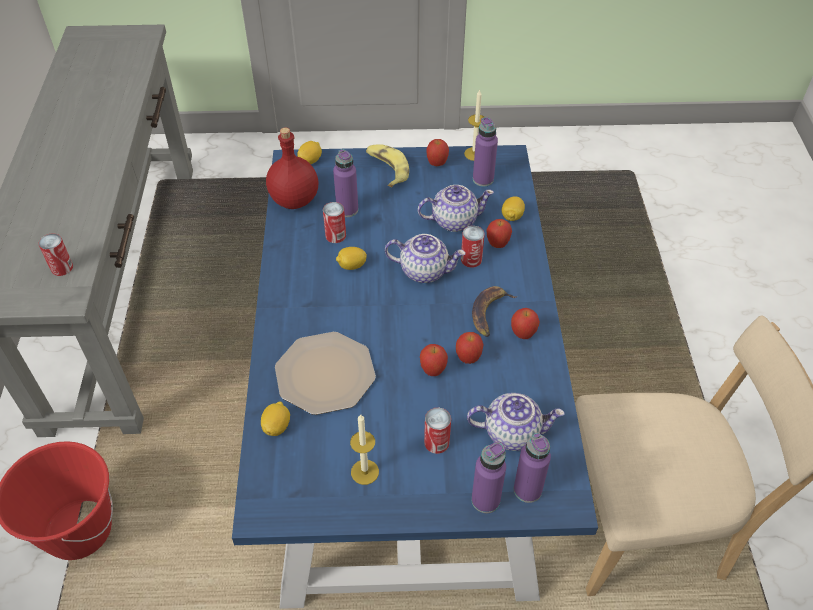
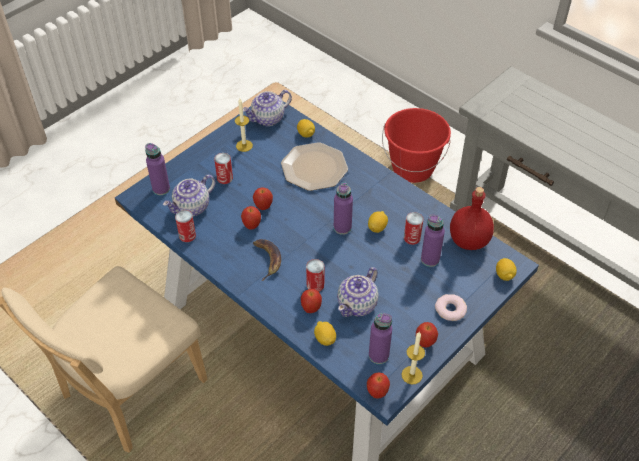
camera: 135 degrees right, 0 degrees up
can [39,233,73,276] -> can moved to [175,210,196,242]
banana [366,144,409,187] -> donut [435,294,467,321]
teapot [385,234,466,283] -> teapot moved to [243,90,292,126]
purple bottle [471,442,506,513] -> purple bottle moved to [334,182,353,235]
apple [511,308,540,339] -> apple moved to [367,373,390,399]

